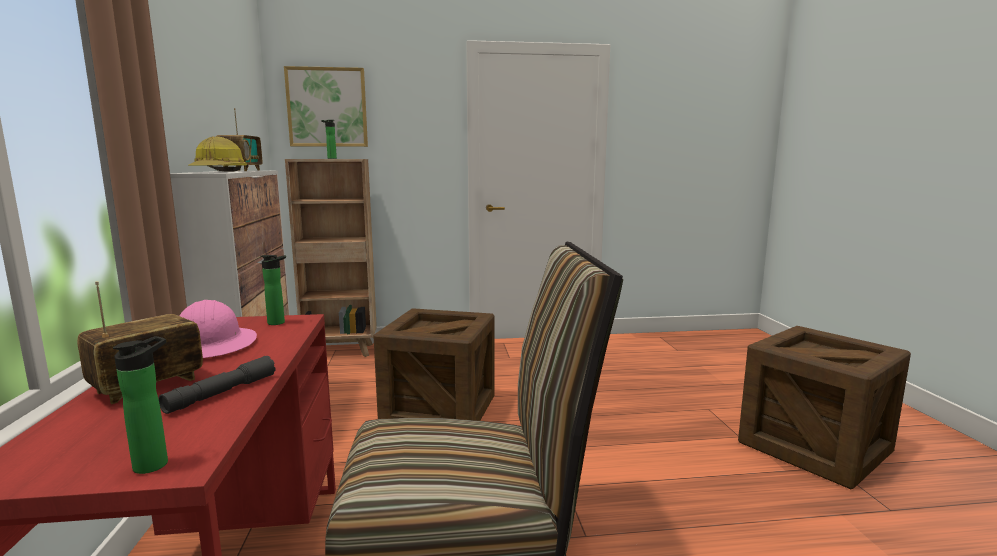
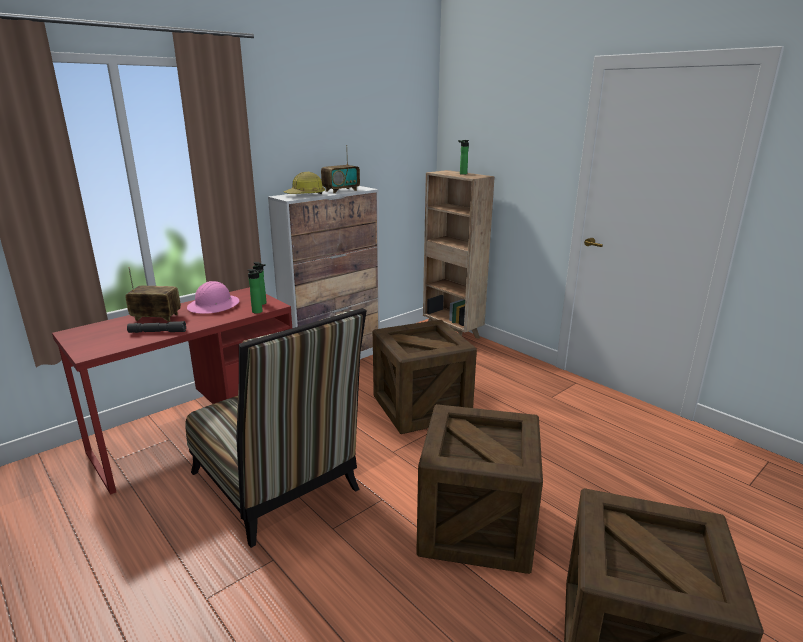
camera: 55 degrees right, 10 degrees up
bottle [113,336,168,474] -> bottle moved to [248,269,263,314]
picture [284,66,368,147] -> none
none -> crate [416,404,543,574]

